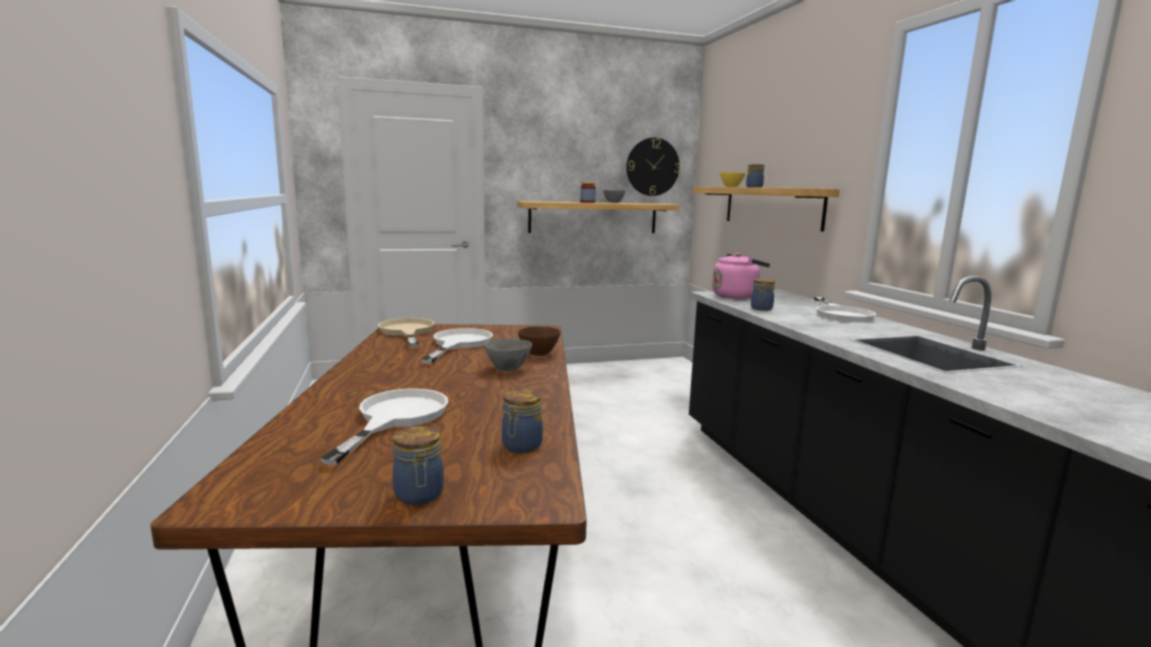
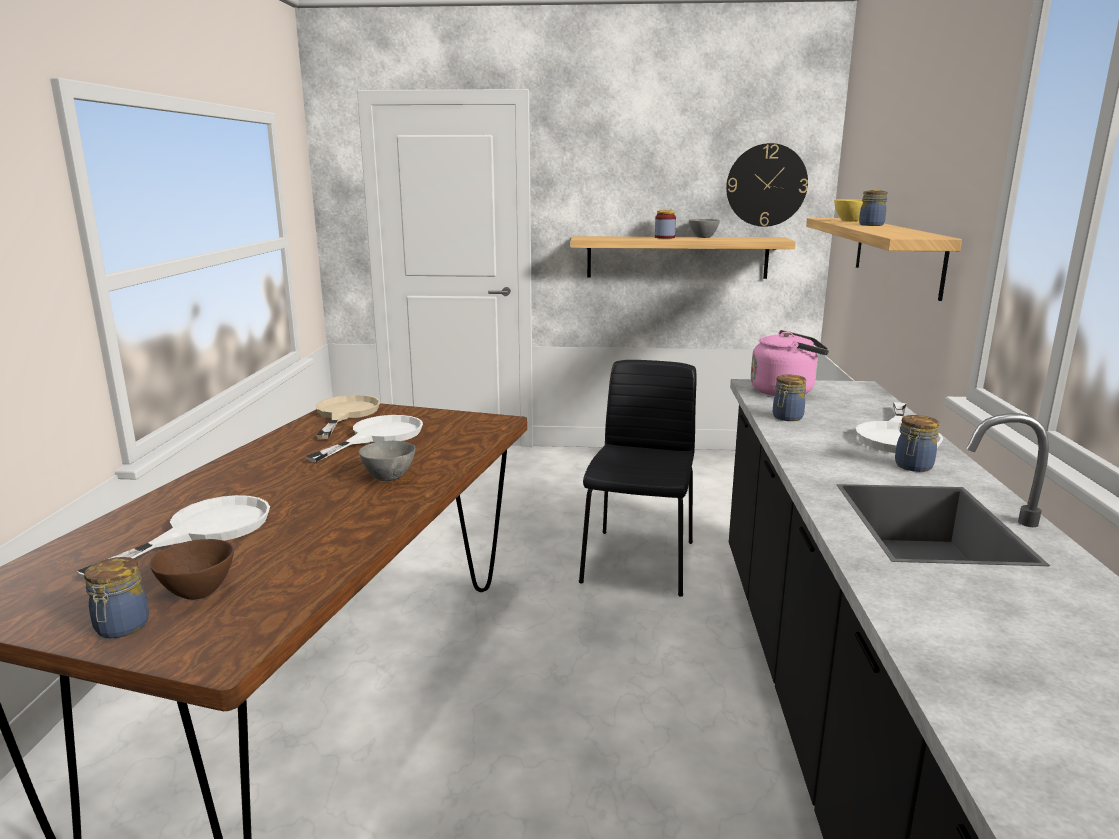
camera: 20 degrees right, 5 degrees up
jar [502,389,543,453] -> jar moved to [895,415,940,472]
brown bowl [518,327,561,356] -> brown bowl moved to [150,539,234,600]
none -> black chair [579,360,696,597]

